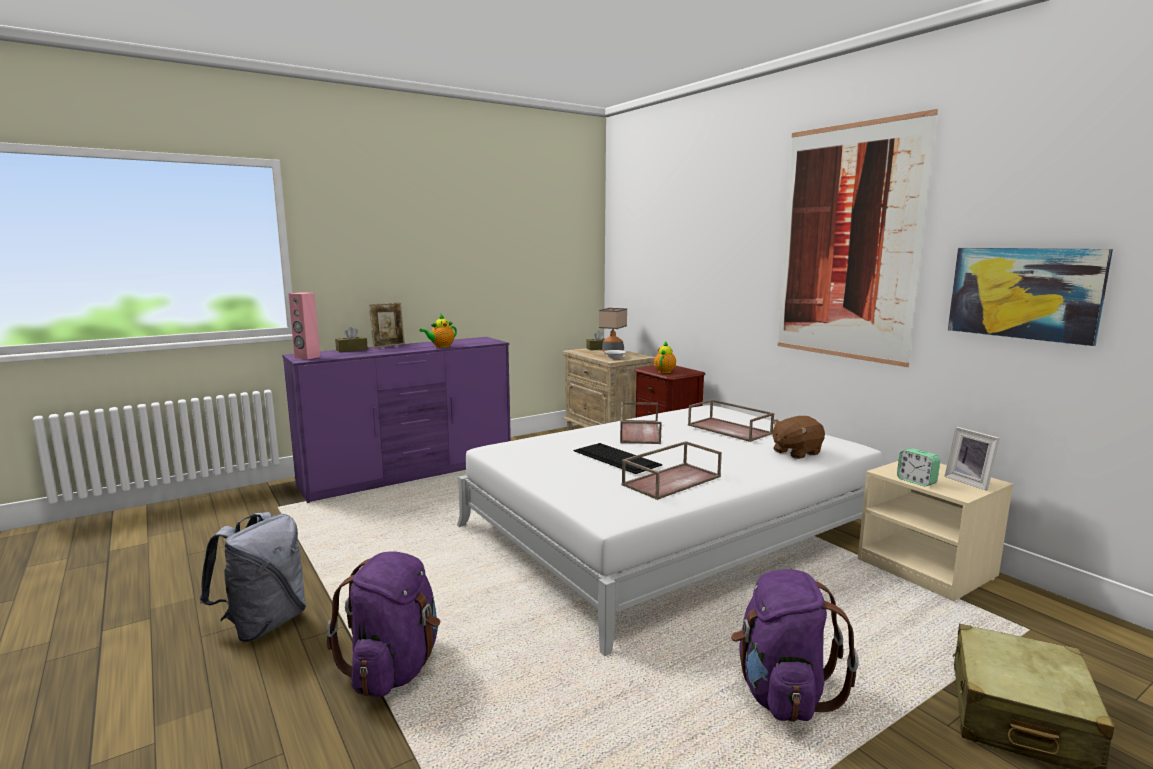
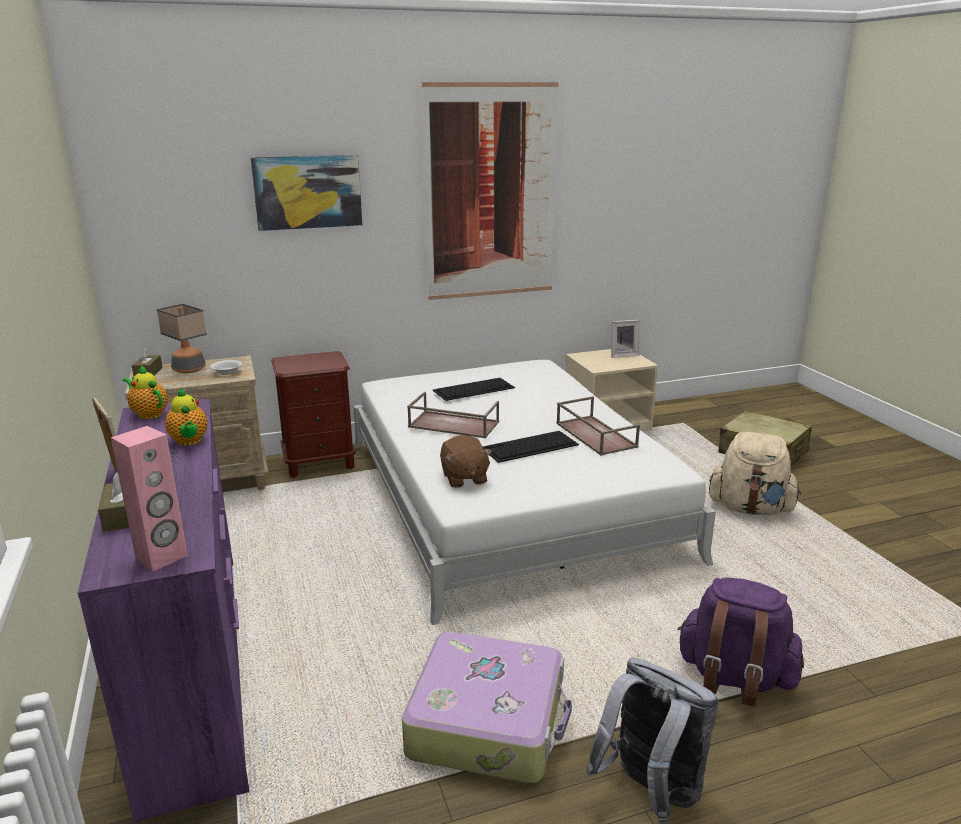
camera: 75 degrees left, 10 degrees up
teapot [654,342,676,373] -> teapot moved to [123,365,168,419]
brown tray [688,399,774,442] -> keyboard [433,378,515,401]
purple backpack [731,569,859,722] -> beige backpack [709,432,801,515]
brown plush toy [772,416,825,459] -> brown plush toy moved to [440,435,492,488]
alarm clock [897,448,940,486] -> none
picture [948,248,1113,346] -> picture moved to [250,155,362,231]
none -> suitcase [402,632,572,783]

